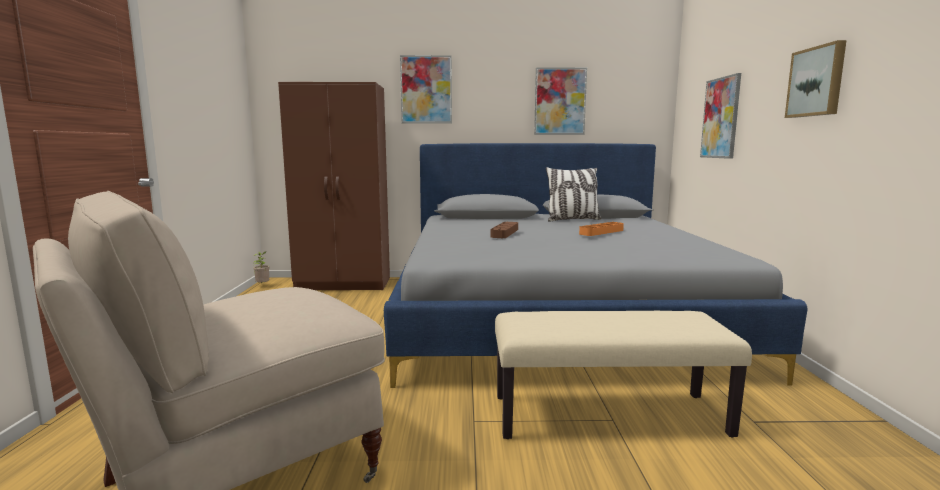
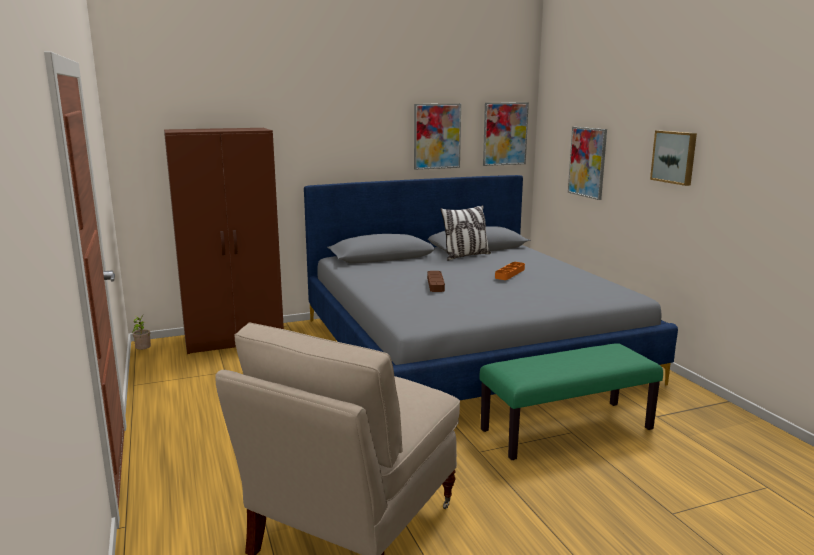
camera: 20 degrees left, 5 degrees up
picture [400,55,452,123] -> picture moved to [483,102,529,166]
beige bench [495,311,752,439] -> green bench [480,343,663,460]

